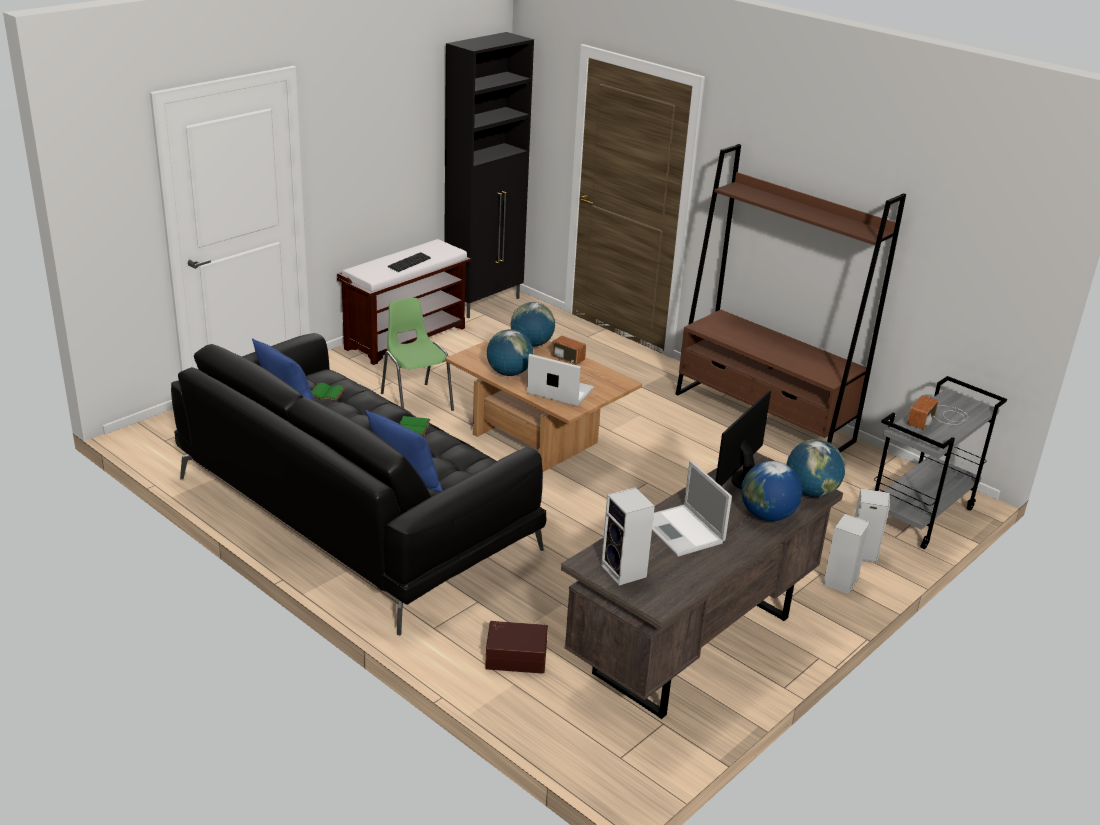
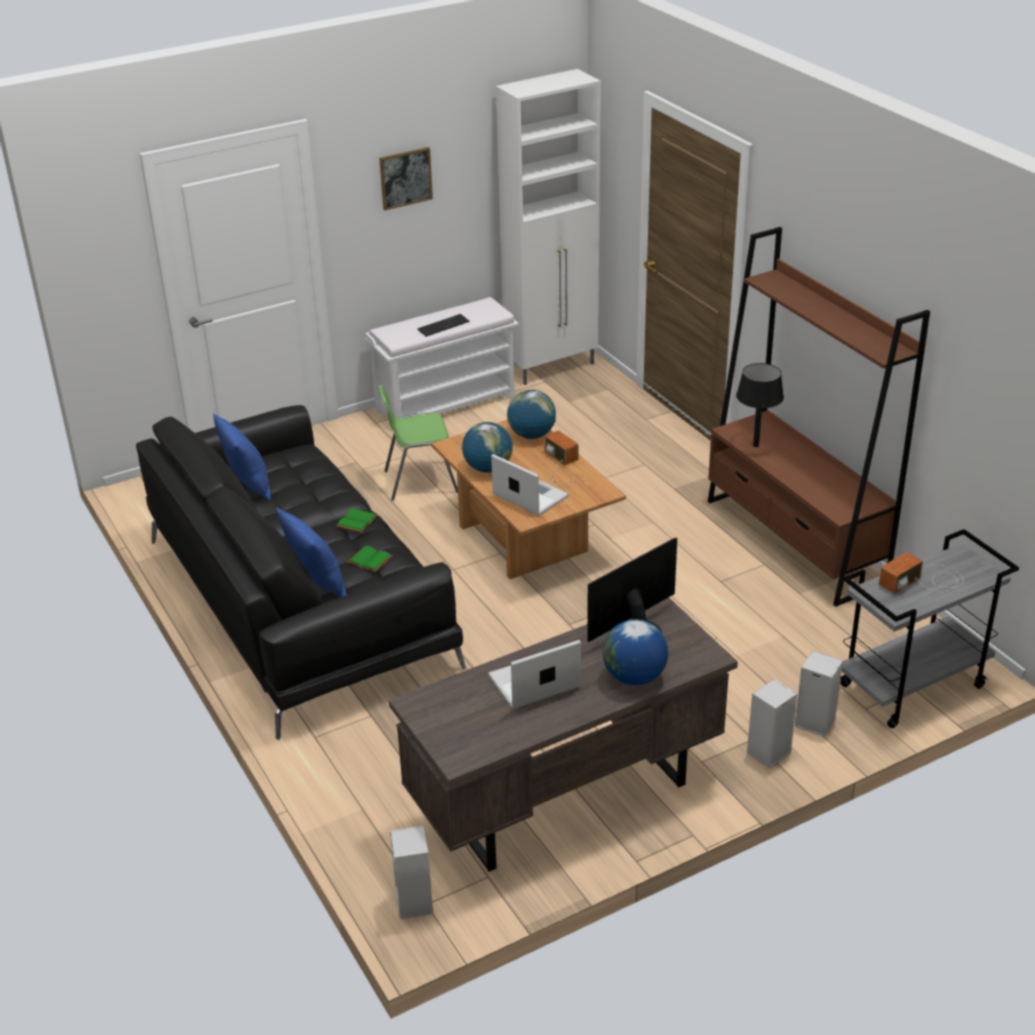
camera: 20 degrees right, 5 degrees up
green book [311,383,346,401] -> green book moved to [347,546,393,573]
brown bench [337,239,471,365] -> white bench [365,297,519,418]
green chair [381,298,454,411] -> green chair turned 90 degrees counterclockwise [379,385,458,500]
black cabinet [444,32,534,318] -> white cabinet [496,69,601,385]
brown storage box [485,621,548,674] -> none
speaker [601,487,655,586] -> speaker moved to [390,826,433,919]
laptop [652,461,732,557] -> laptop turned 75 degrees clockwise [488,640,581,709]
globe [786,439,845,497] -> none
none -> picture [379,147,433,211]
none -> black table lamp [736,363,784,447]

